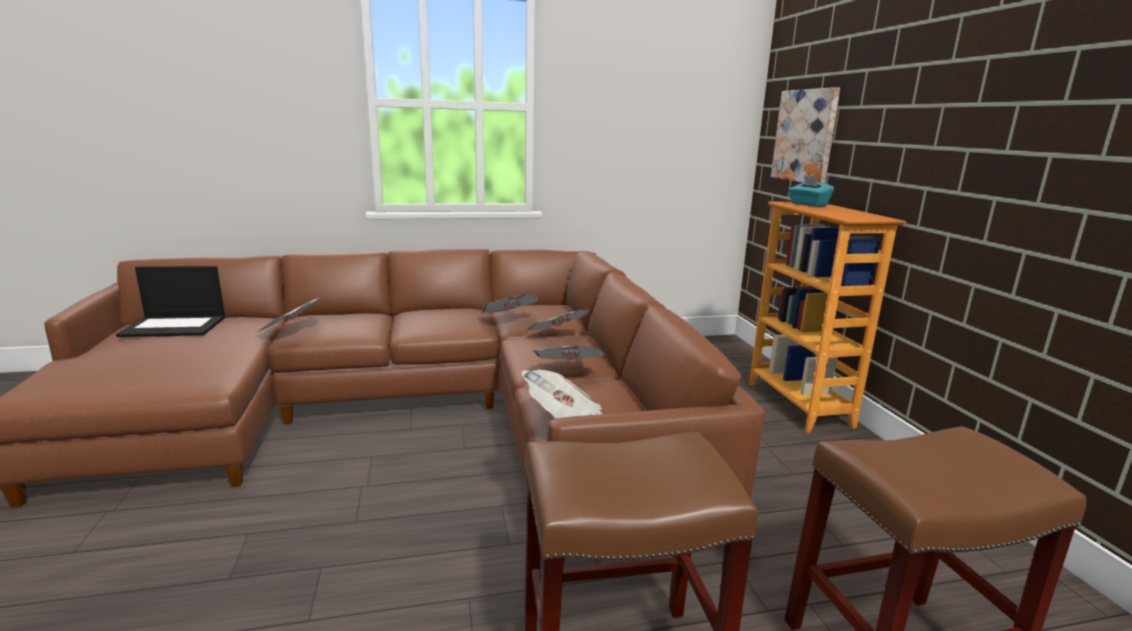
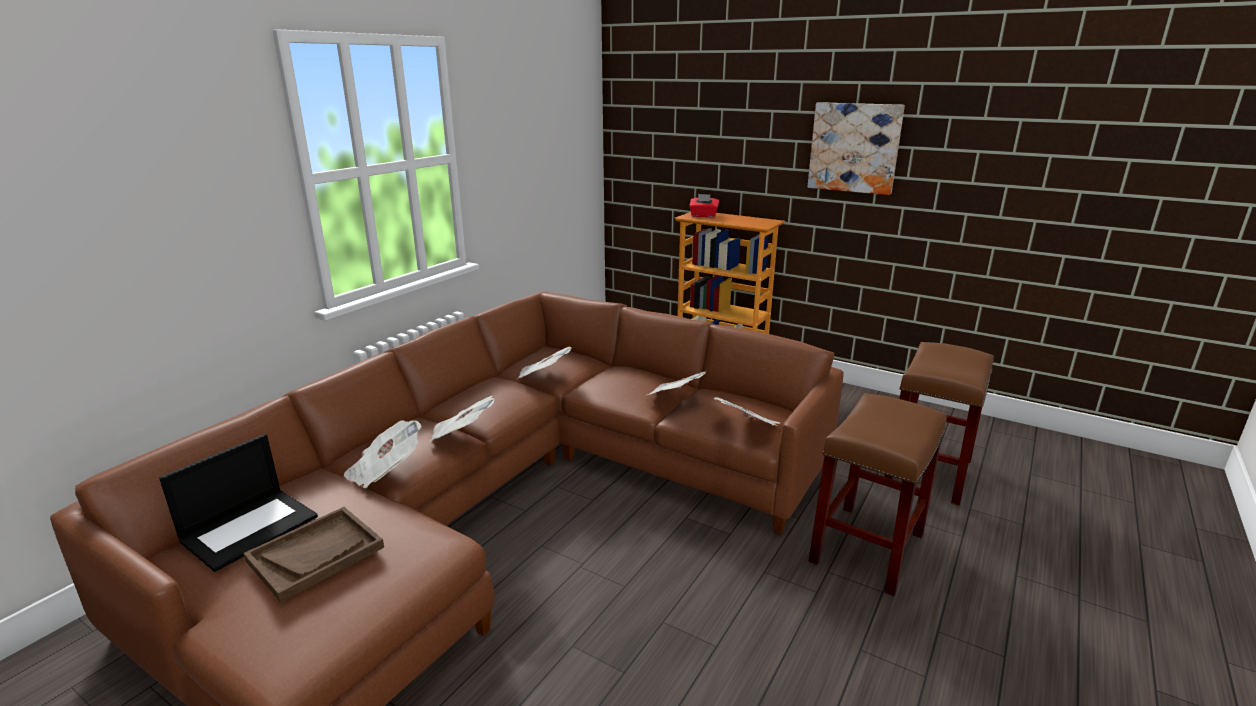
camera: 45 degrees left, 5 degrees up
newspaper [526,310,590,331] -> newspaper moved to [429,395,495,442]
picture [771,87,840,183] -> picture moved to [808,102,905,195]
turquoise tissue box [789,175,834,207] -> red tissue box [689,194,719,217]
none -> brown tray [243,507,384,602]

